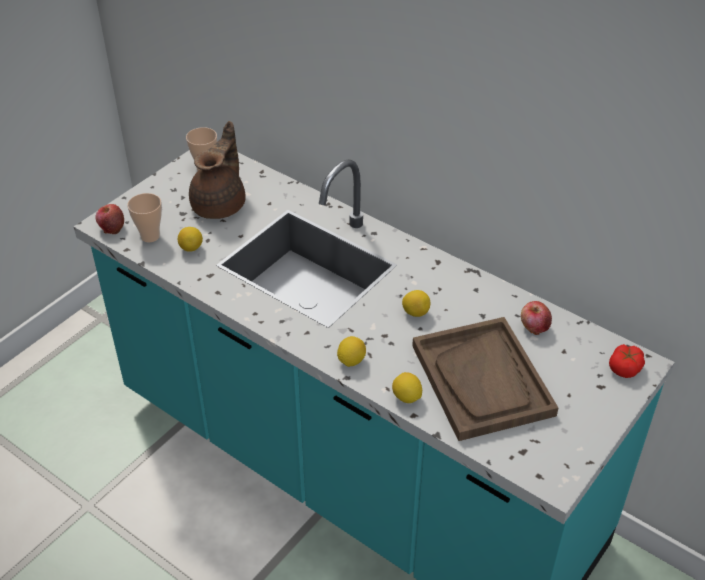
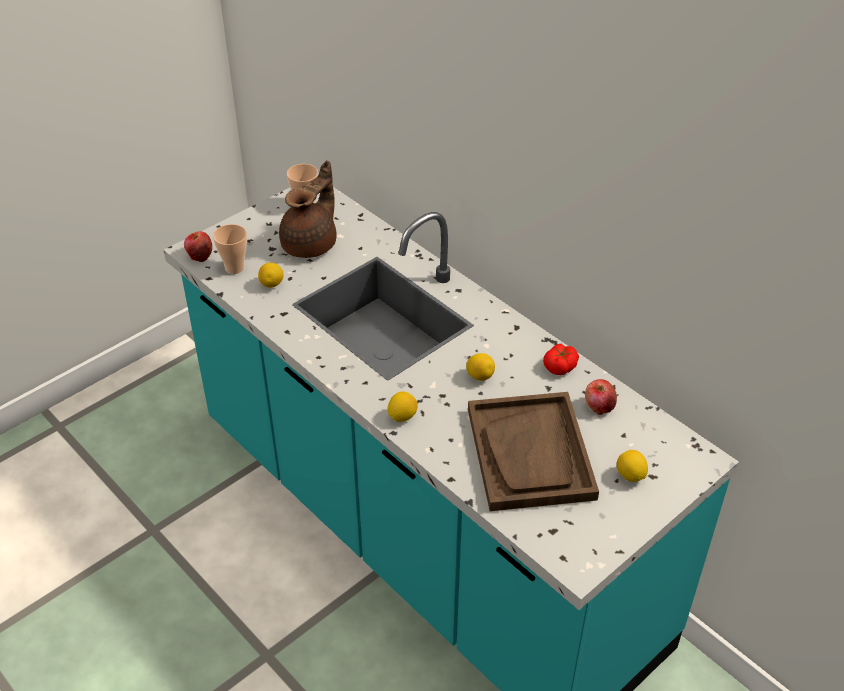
camera: 10 degrees right, 0 degrees up
lemon [392,372,422,403] -> lemon moved to [617,450,648,482]
tomato [609,344,645,378] -> tomato moved to [543,343,579,375]

